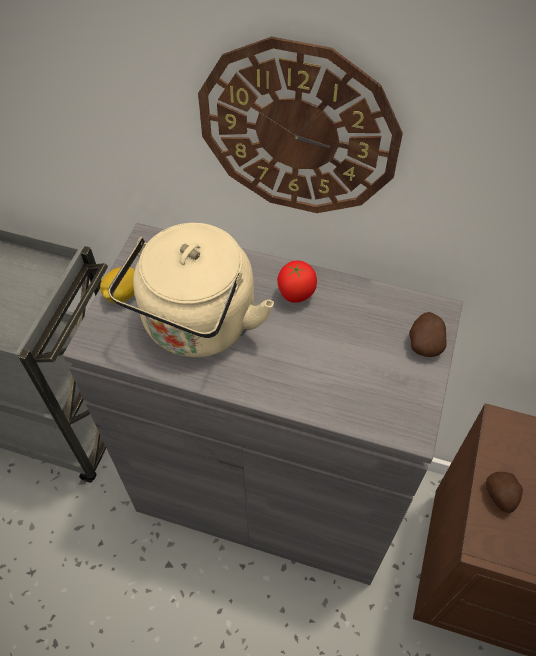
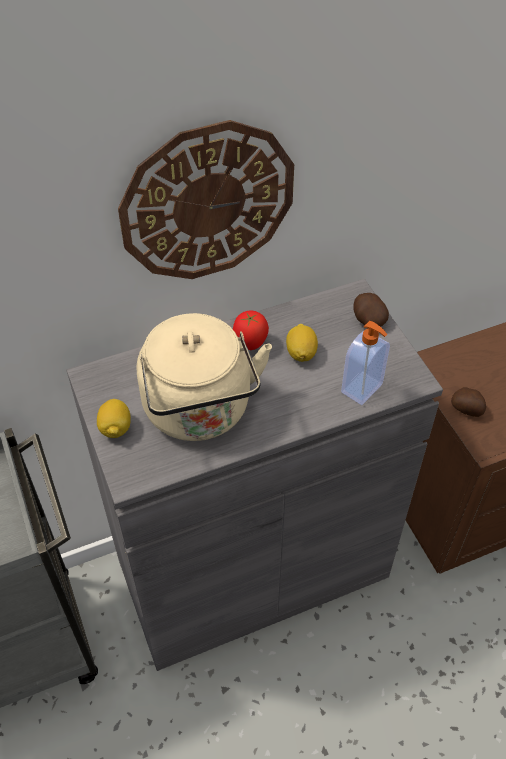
camera: 40 degrees left, 5 degrees down
none -> lemon [286,324,318,362]
none -> soap dispenser [341,321,390,405]

